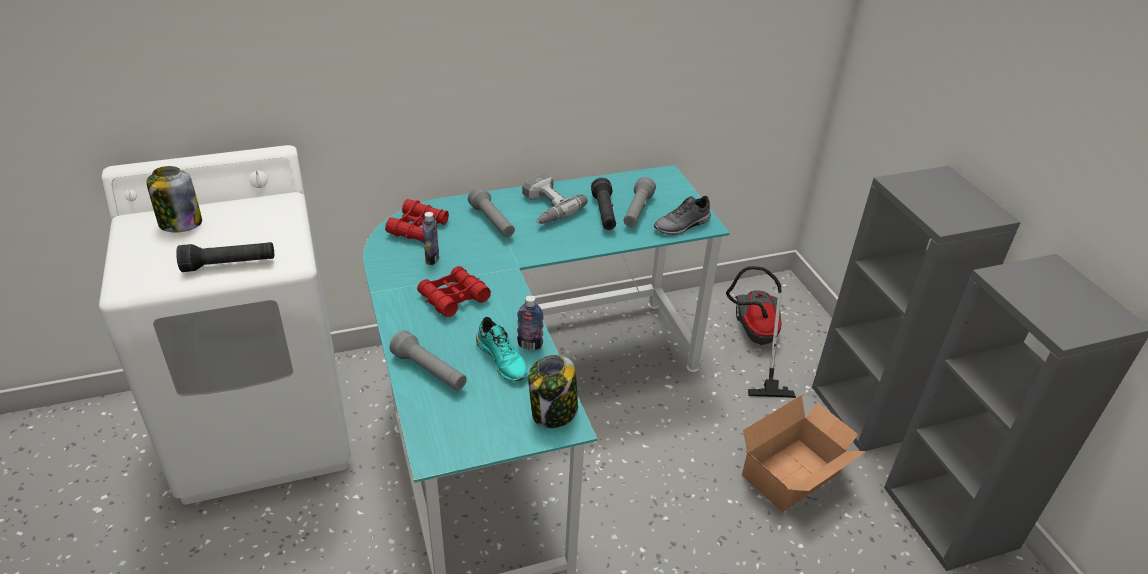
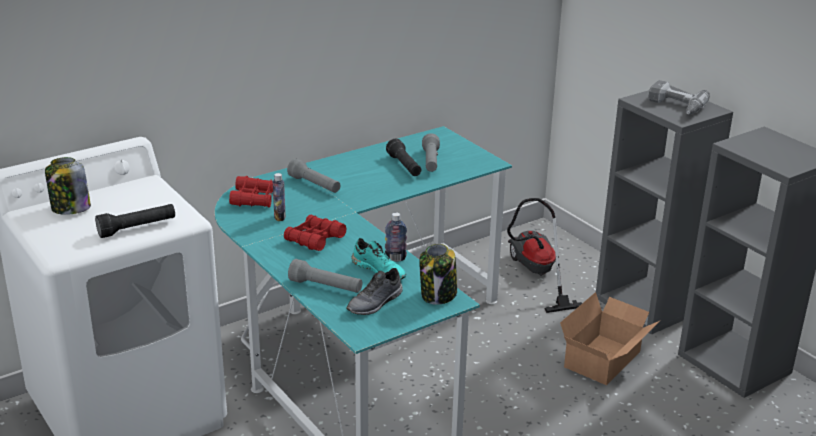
camera: 15 degrees left, 10 degrees down
power drill [522,173,588,224] -> power drill moved to [648,80,710,114]
grey shoe [654,196,711,235] -> grey shoe moved to [346,268,403,315]

